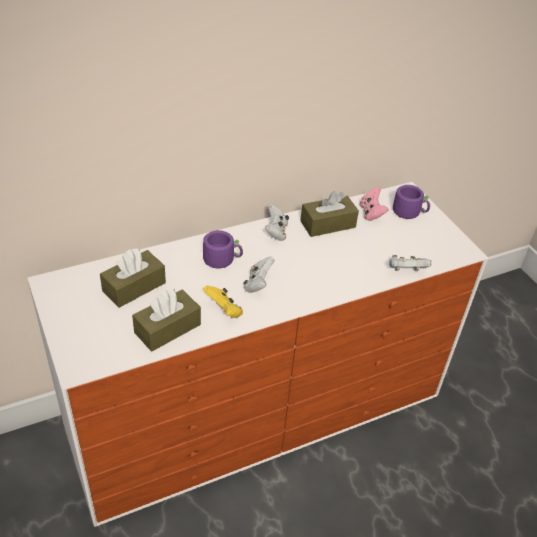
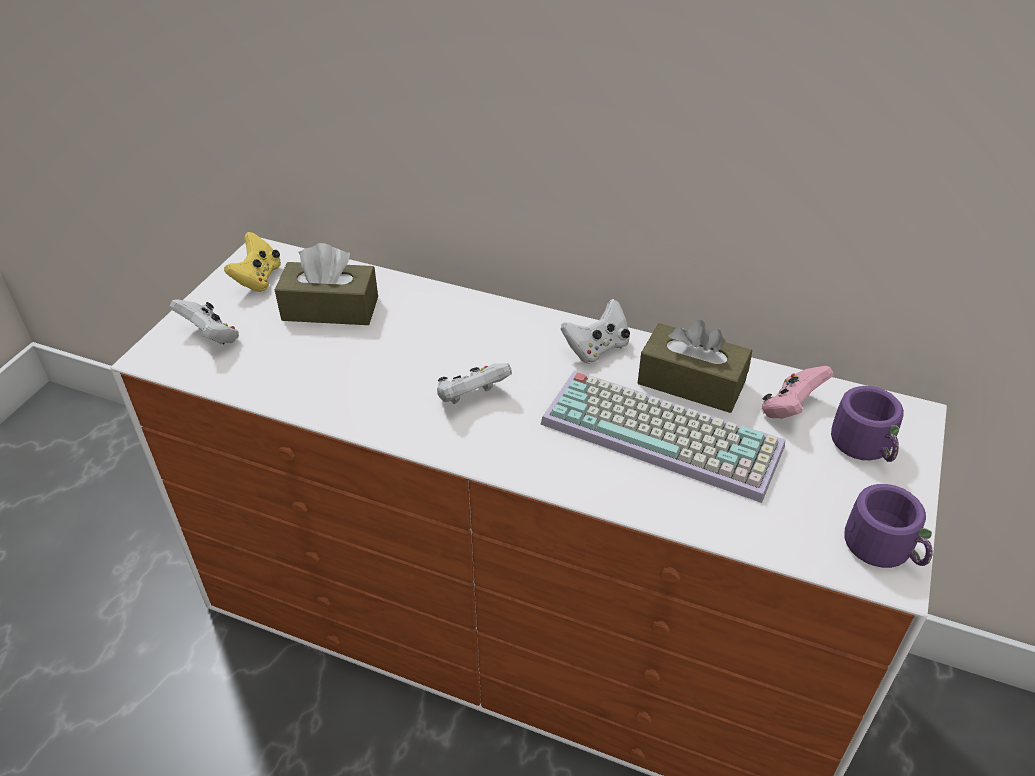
camera: 50 degrees right, 0 degrees up
brown tissue box [132,288,201,352] -> none
purple mug [203,230,243,268] -> purple mug moved to [844,484,933,568]
yellow game controller [203,286,243,318] -> yellow game controller moved to [224,232,281,292]
white game controller [389,255,432,271] -> white game controller moved to [169,299,239,345]
none -> keyboard [540,370,785,503]

